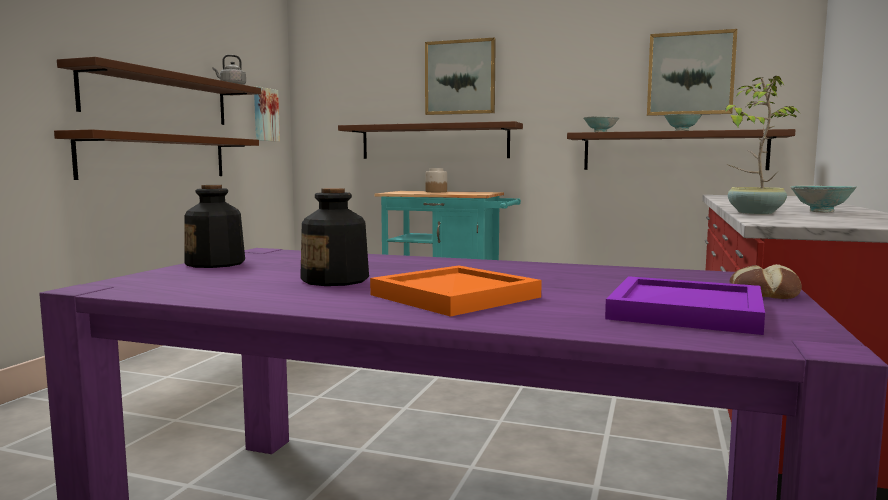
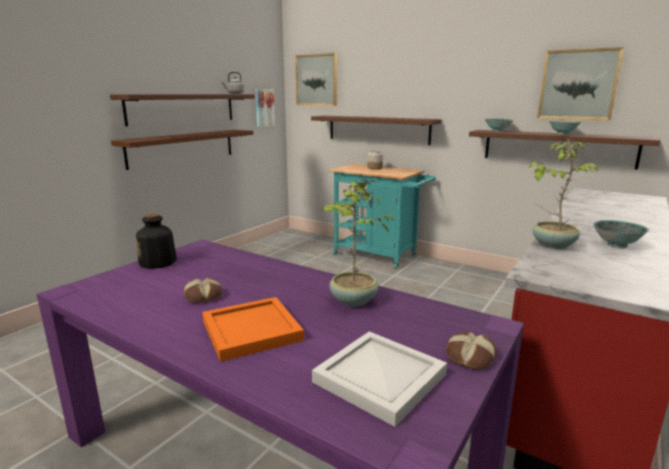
camera: 15 degrees right, 10 degrees up
bottle [300,188,369,286] -> bread [183,278,222,303]
picture [425,38,496,115] -> picture moved to [295,53,337,106]
purple tray [605,276,765,335] -> white tray [312,332,447,427]
none -> potted plant [322,180,394,307]

